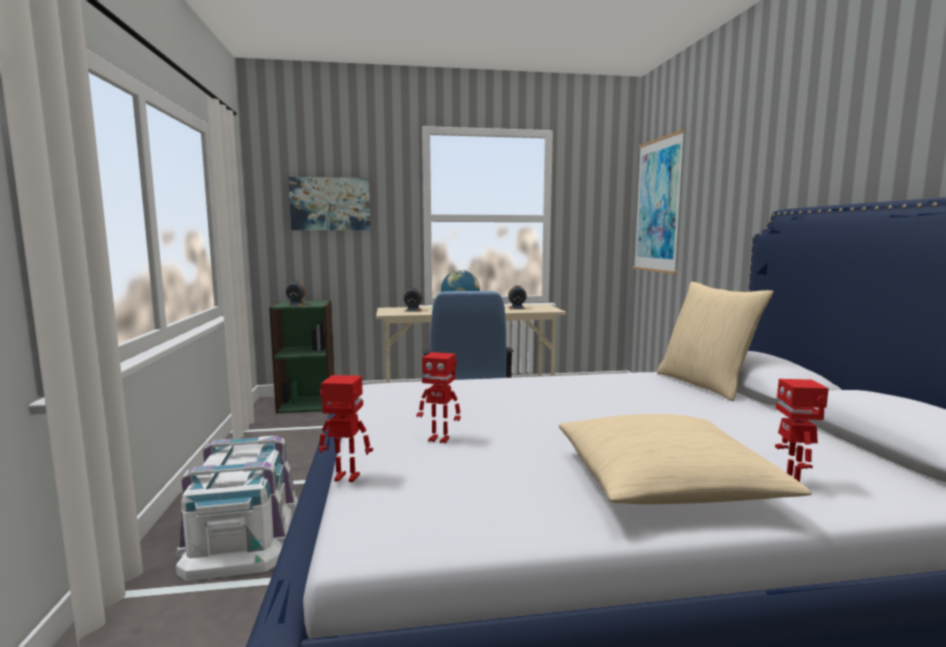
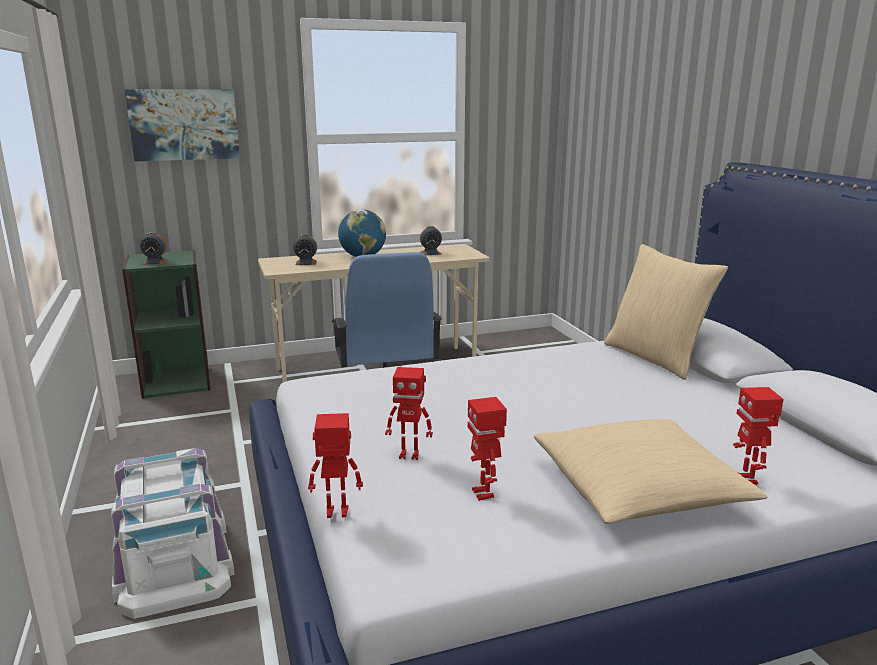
camera: 10 degrees left, 10 degrees up
picture [633,129,685,274] -> none
none -> toy robot [467,397,507,501]

